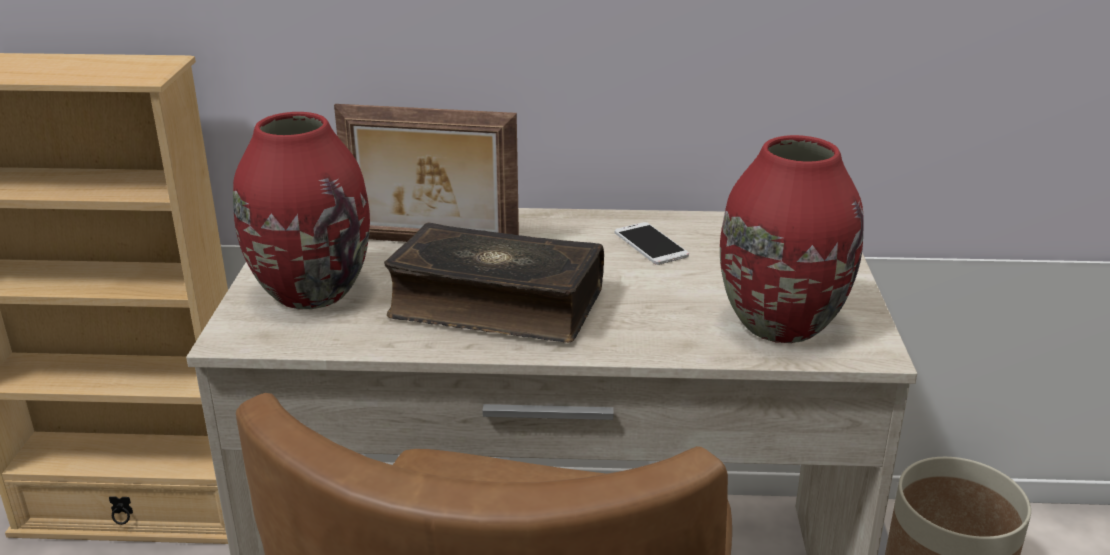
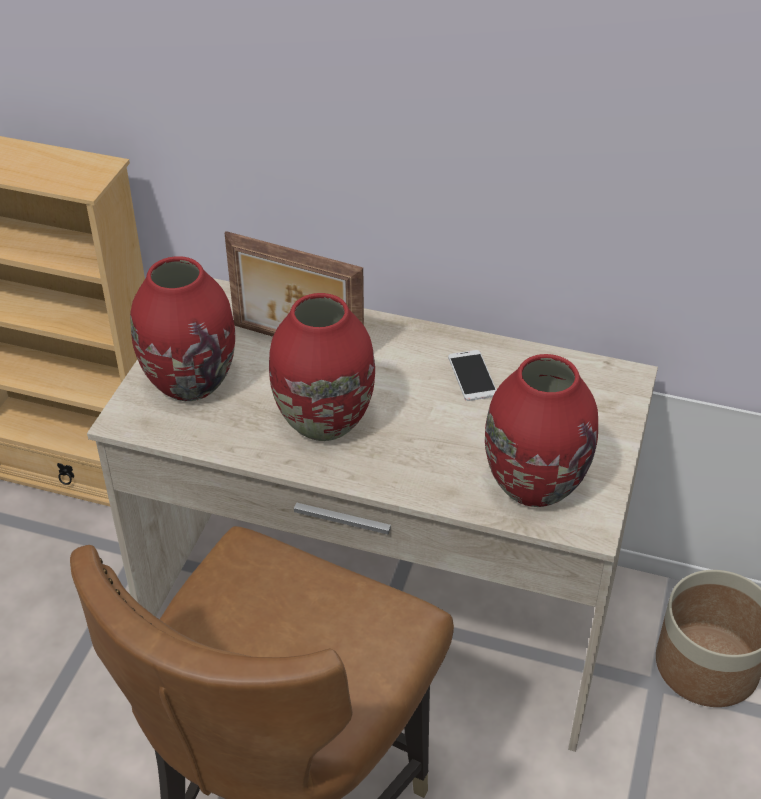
camera: 15 degrees right, 15 degrees up
book [384,222,604,343] -> red vase [269,293,375,441]

